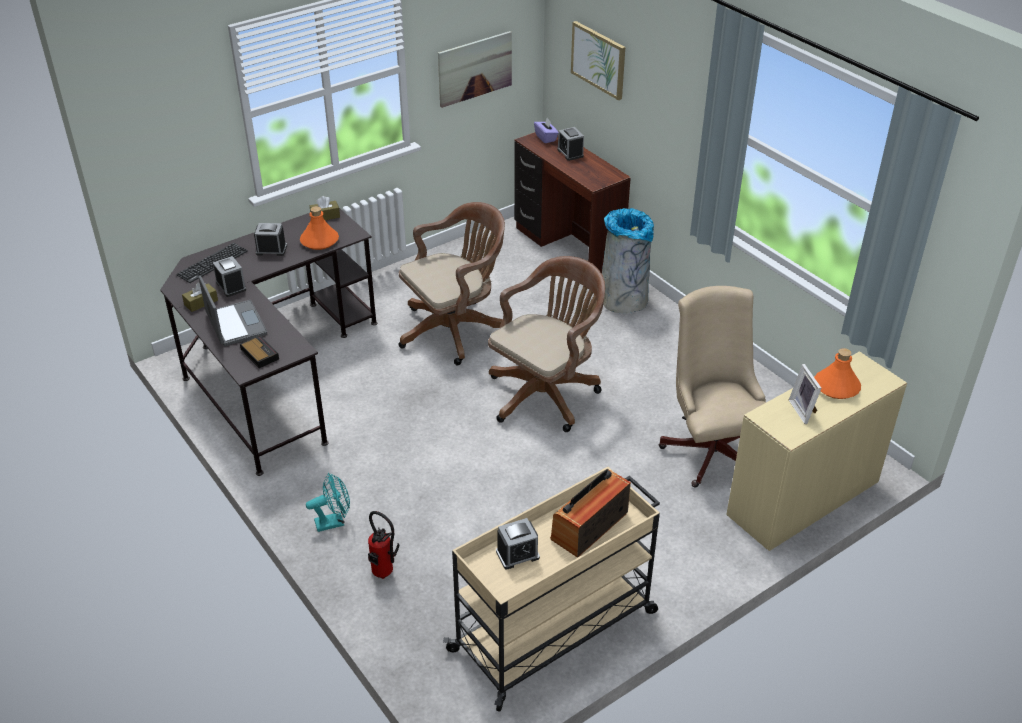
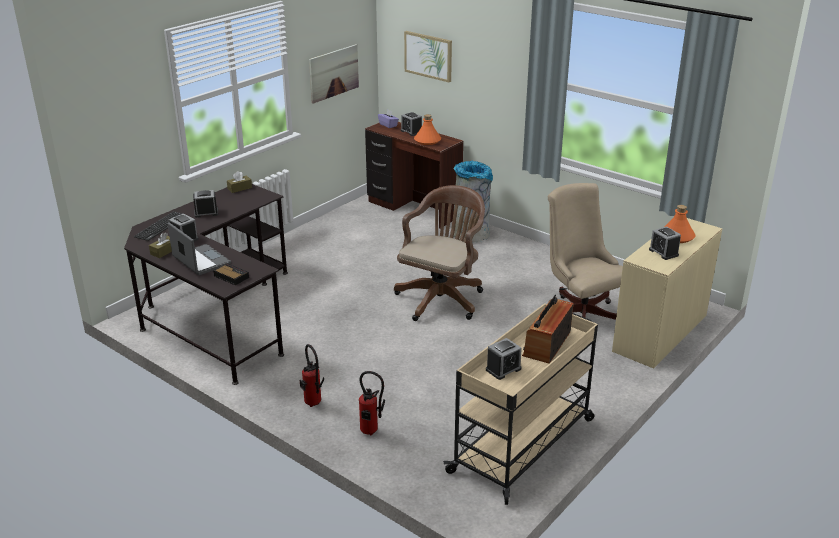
camera: 15 degrees left, 10 degrees down
orange bottle [300,206,339,250] -> orange bottle moved to [414,114,441,145]
turquoise fan [306,473,350,532] -> fire extinguisher [300,344,324,407]
brown office chair [399,202,505,365] -> none
picture frame [789,364,821,424] -> alarm clock [649,226,681,260]

